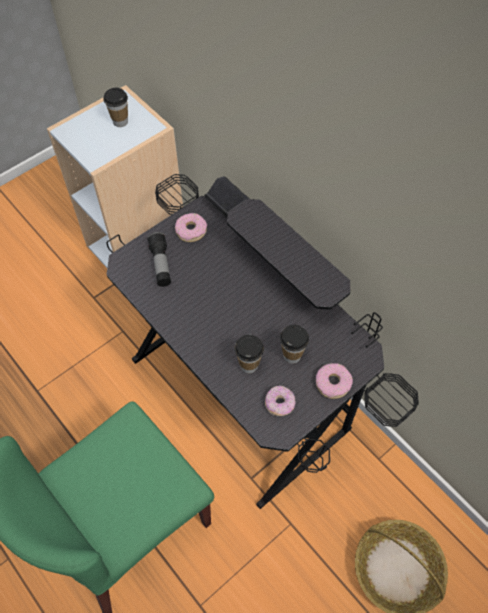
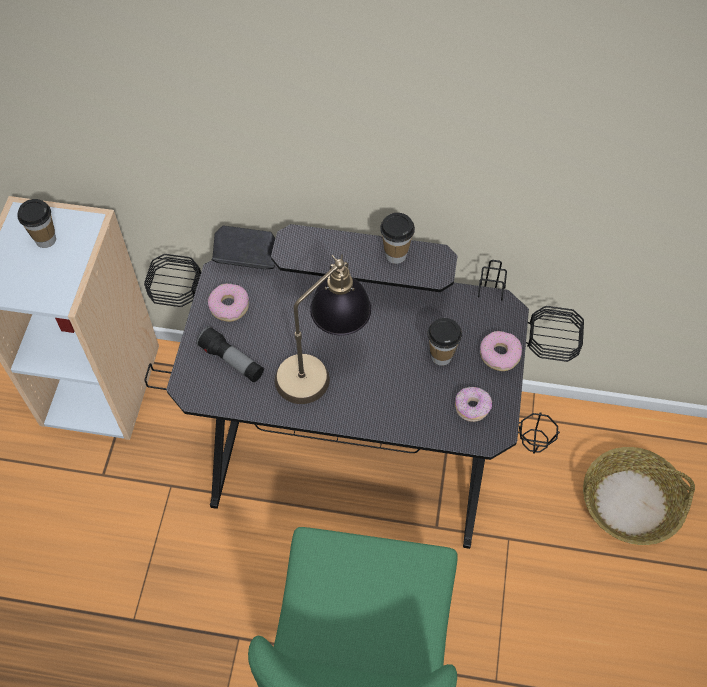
camera: 40 degrees left, 0 degrees up
cup [235,335,264,373] -> cup moved to [380,213,415,264]
none -> table lamp [274,254,371,404]

